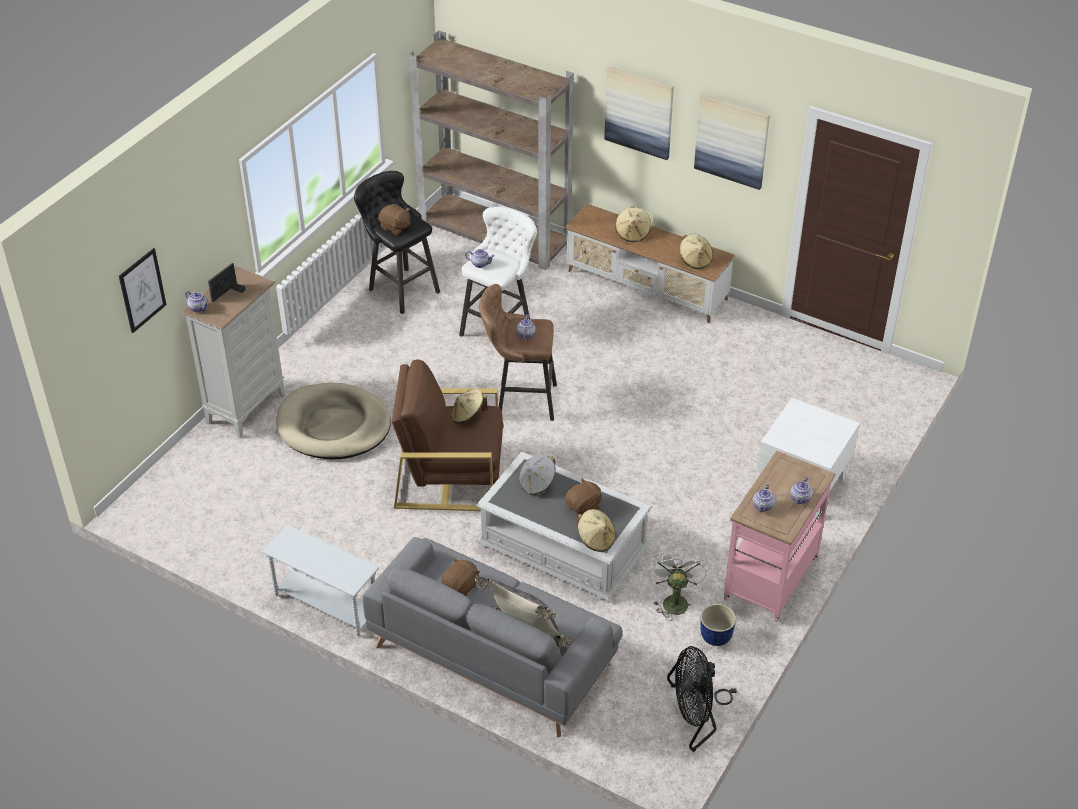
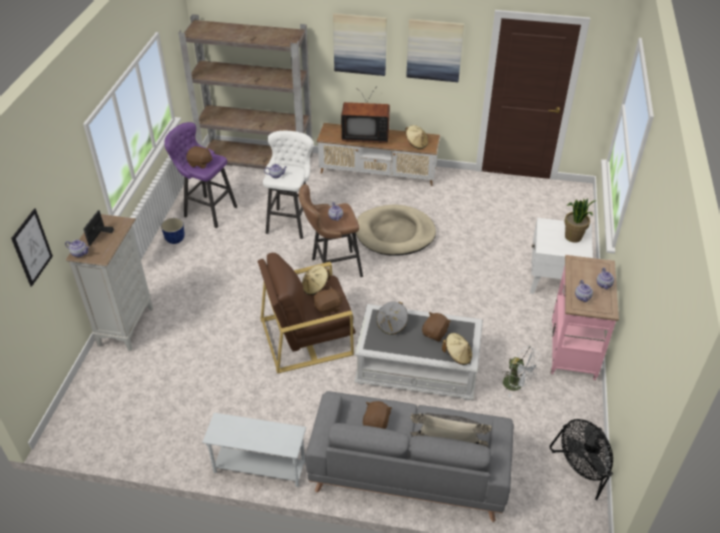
camera: 20 degrees left, 0 degrees up
beige dog bed [276,383,391,460] -> beige dog bed moved to [356,205,436,256]
black stool [354,171,440,314] -> purple stool [164,122,237,228]
beige hat [615,207,651,242] -> television [341,86,390,143]
white fan [649,550,706,621] -> white fan turned 150 degrees clockwise [502,346,540,397]
planter [700,604,736,646] -> planter moved to [161,218,185,244]
none -> brown plush toy [313,286,343,316]
none -> potted plant [564,199,595,243]

